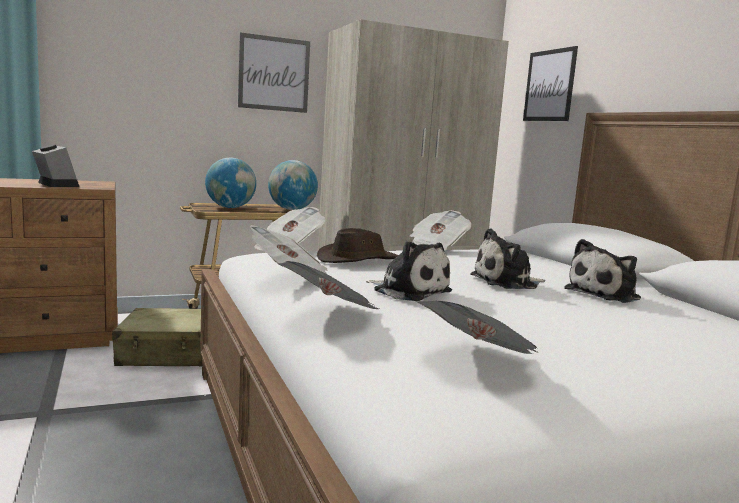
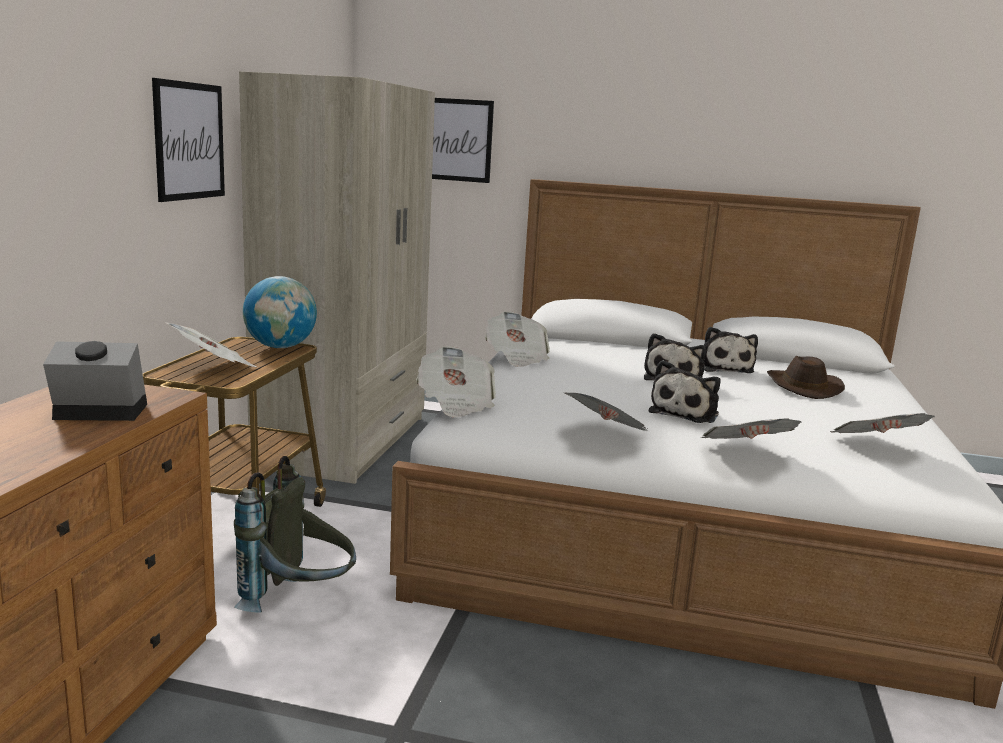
camera: 55 degrees left, 5 degrees up
beige suitcase [112,308,202,367] -> grey backpack [234,456,356,613]
globe [205,158,256,208] -> newspaper [165,322,256,367]
brown hat [317,228,399,263] -> brown hat moved to [767,356,845,399]
plush toy [366,241,452,301] -> plush toy turned 135 degrees clockwise [649,360,721,423]

